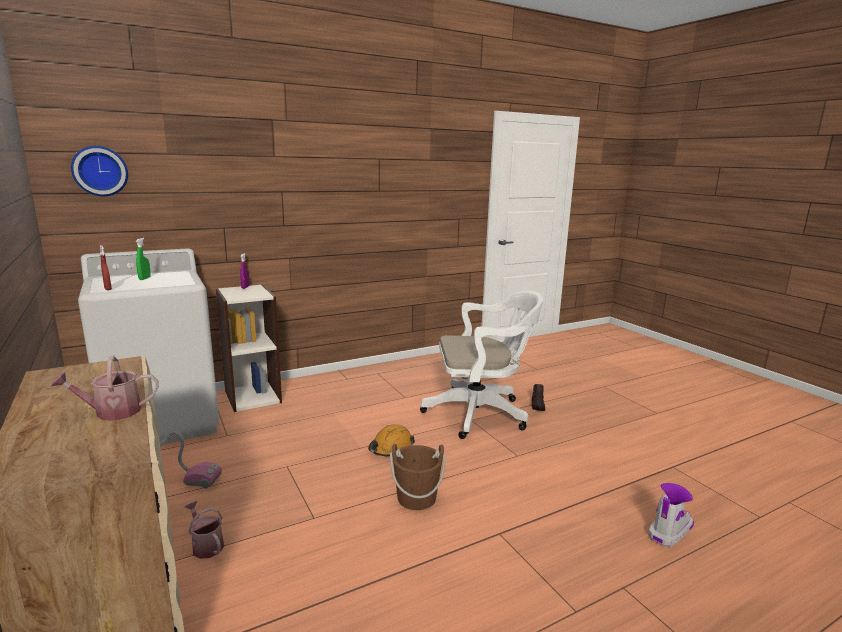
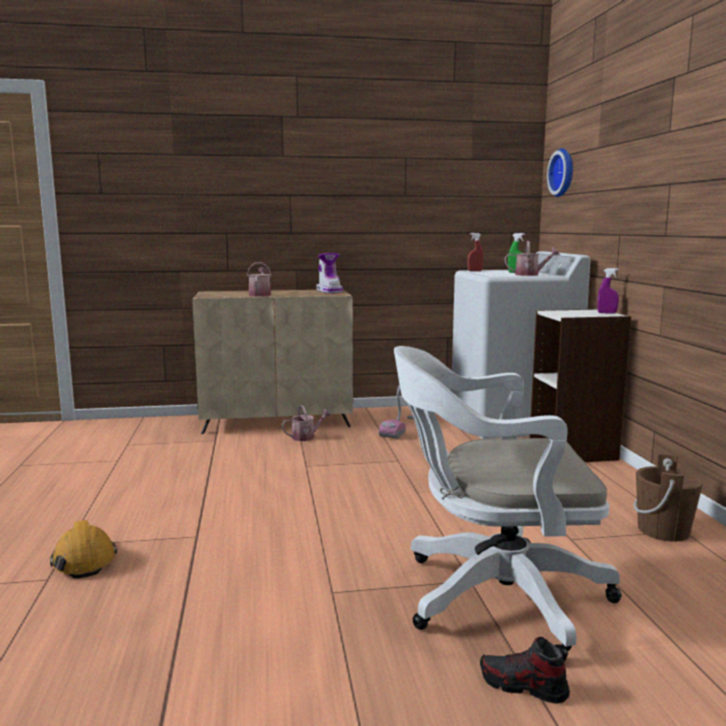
camera: 110 degrees right, 5 degrees down
orange hard hat [368,424,415,456] -> orange hard hat moved to [50,520,117,578]
brown bucket [390,444,445,510] -> brown bucket moved to [634,453,703,541]
white office chair [420,291,543,439] -> white office chair turned 75 degrees clockwise [394,346,622,662]
boot [648,483,694,547] -> boot moved to [316,253,343,294]
none -> watering can [505,241,560,276]

